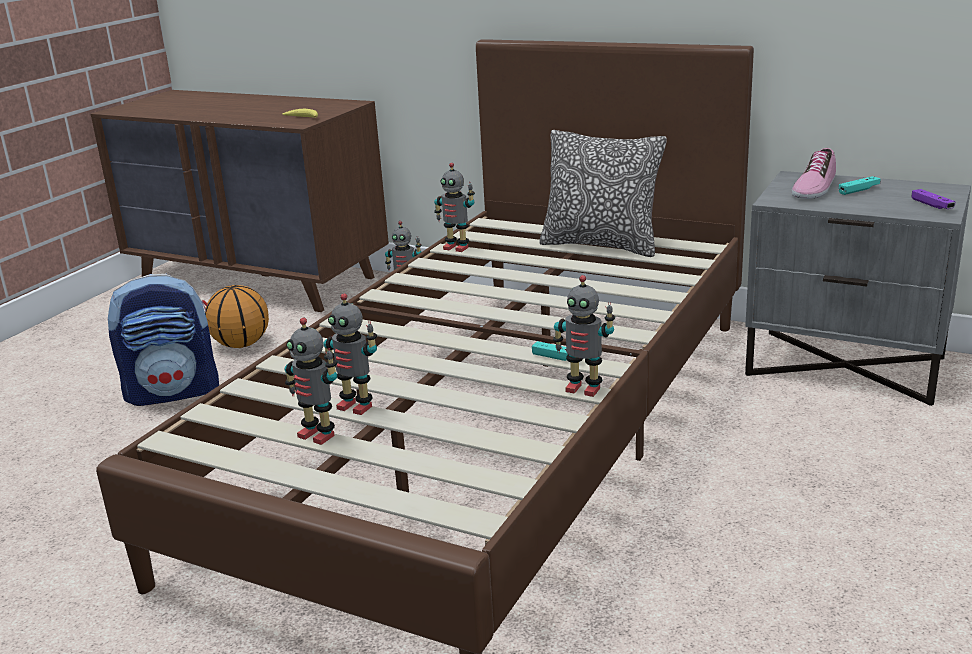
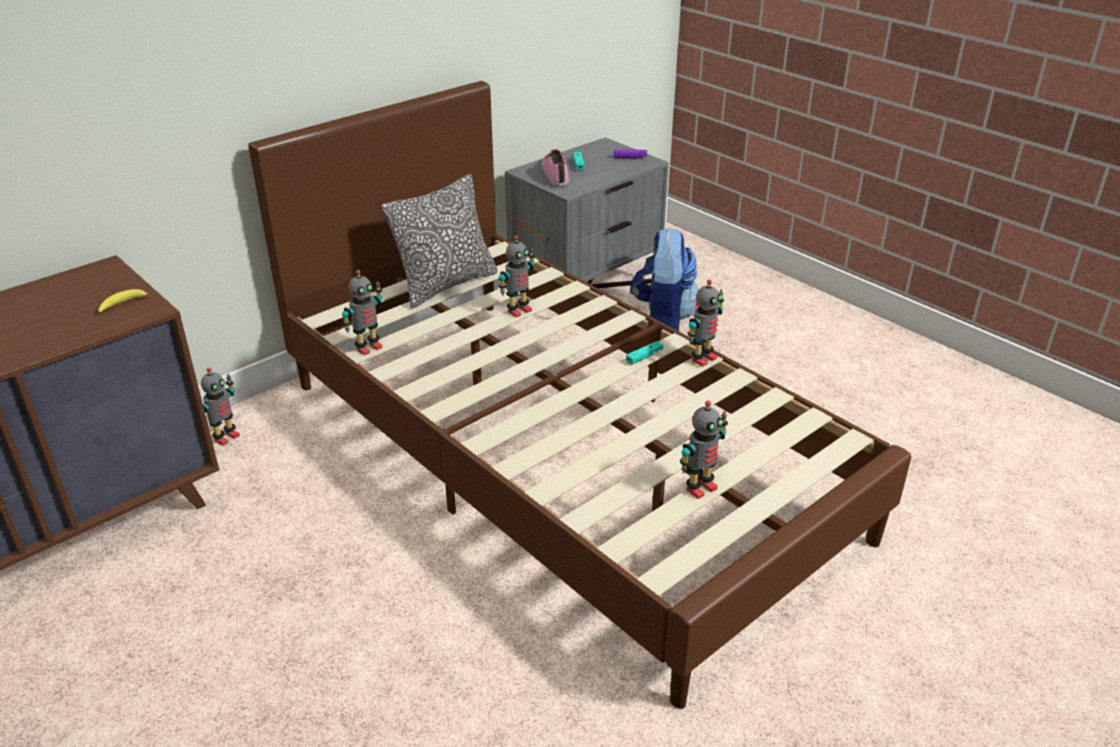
camera: 70 degrees left, 10 degrees up
backpack [108,274,219,406] -> backpack moved to [630,227,699,331]
basketball [205,285,269,348] -> none
toy robot [323,293,377,415] -> toy robot moved to [499,235,535,317]
shoe [792,148,836,199] -> shoe turned 150 degrees counterclockwise [542,149,569,187]

